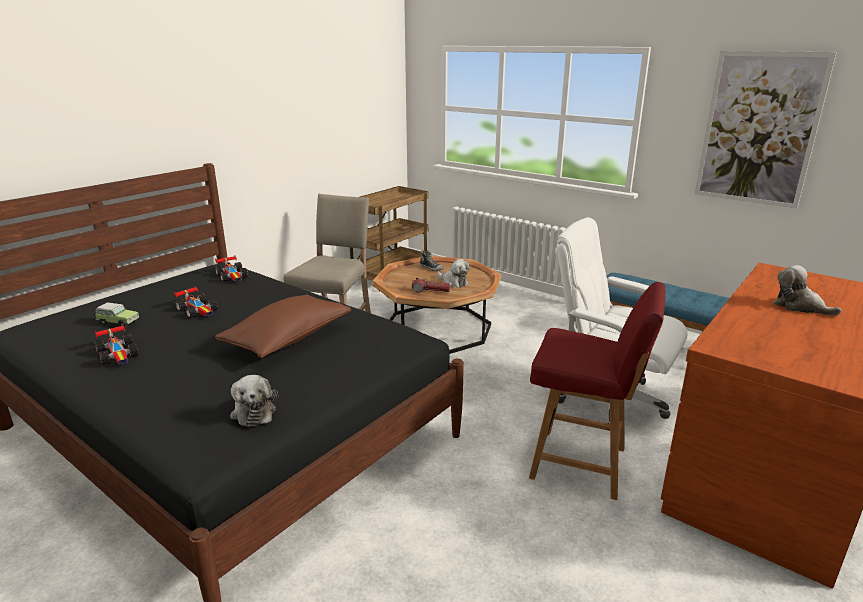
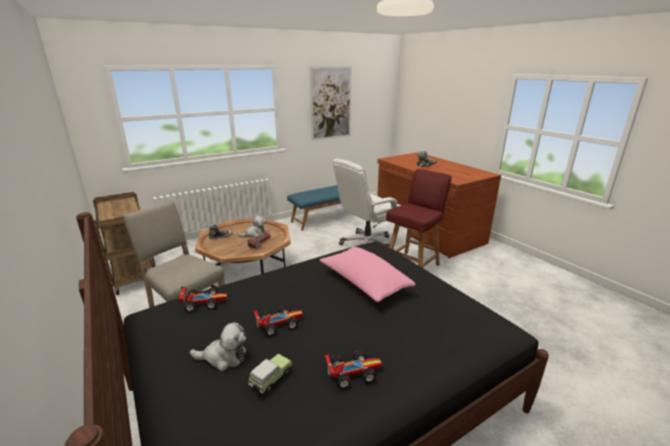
camera: 70 degrees left, 0 degrees up
brown pillow [215,294,351,358] -> pink pillow [320,247,416,302]
plush toy [230,375,278,427] -> plush toy moved to [190,322,246,371]

